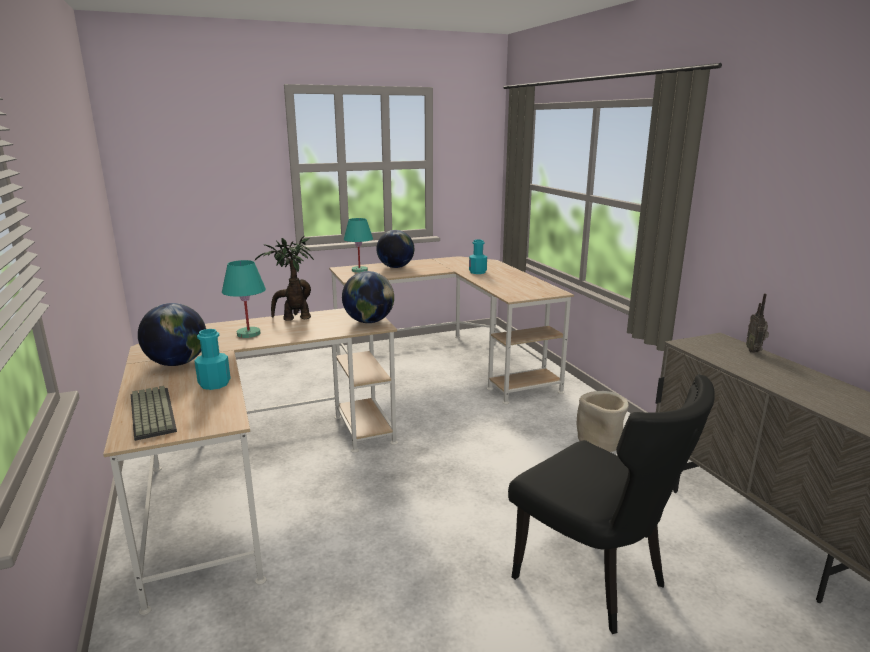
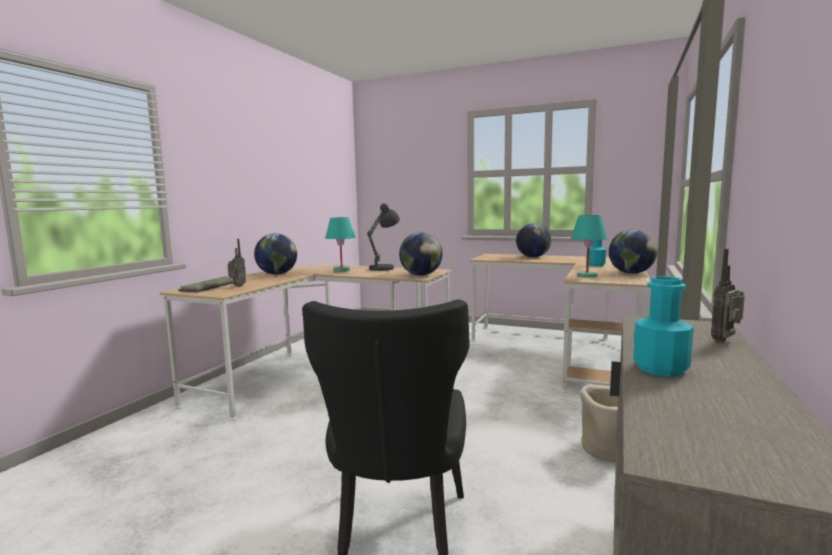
camera: 45 degrees right, 10 degrees down
turquoise bottle [194,329,231,390] -> turquoise bottle moved to [633,276,694,377]
potted plant [255,236,314,321] -> grey table lamp [367,203,400,271]
turquoise table lamp [344,218,373,273] -> turquoise table lamp moved to [571,215,607,278]
none -> radio [228,239,246,287]
none -> globe [609,229,658,274]

